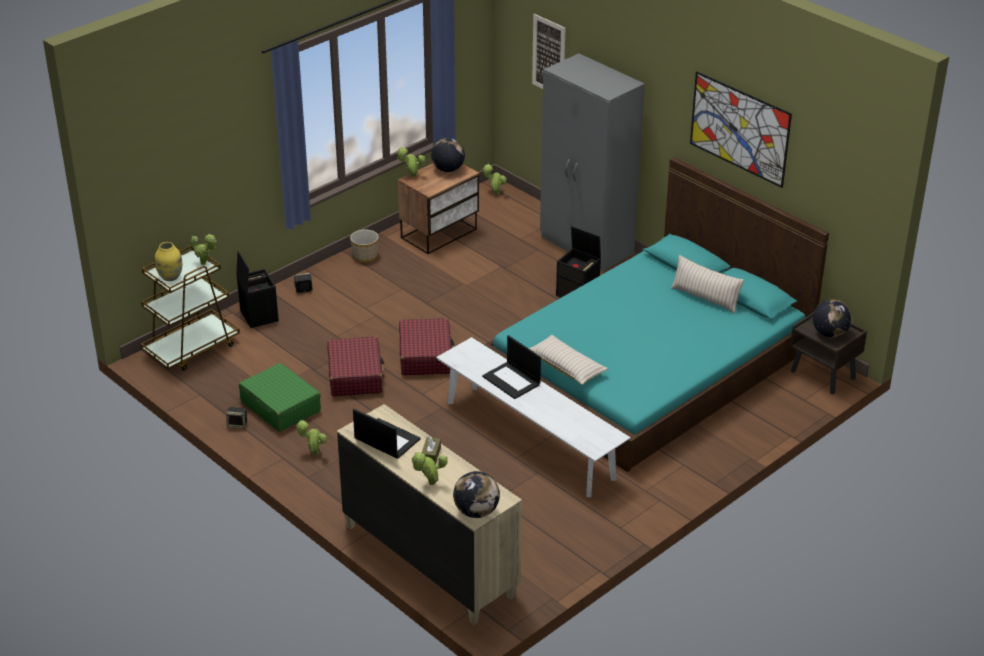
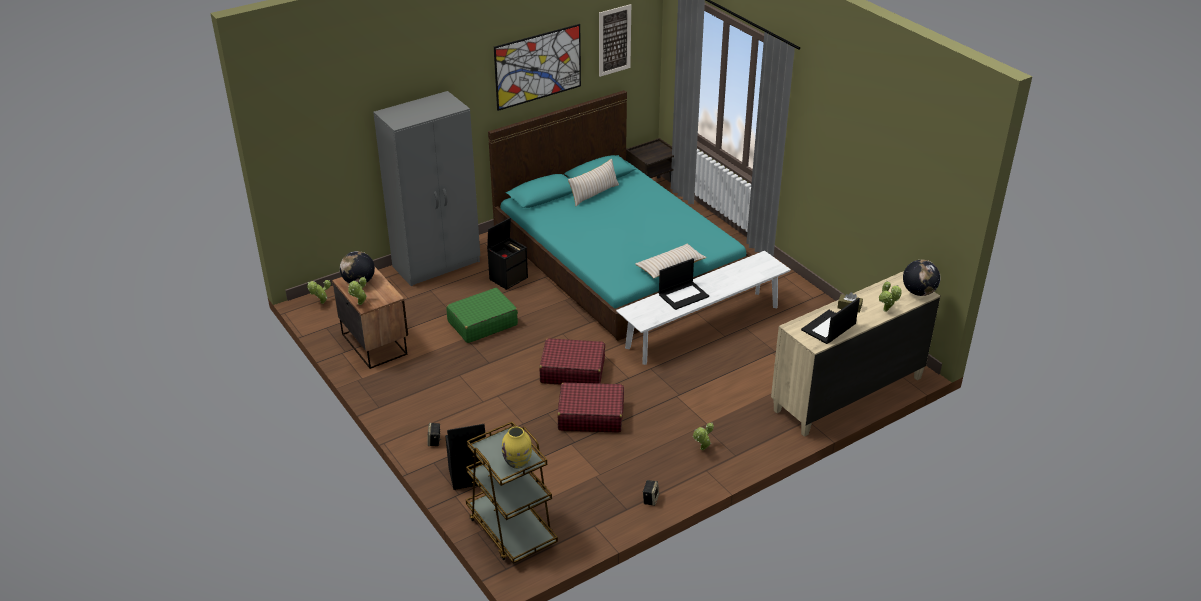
camera: 80 degrees left, 0 degrees up
potted plant [191,233,217,265] -> none
green suitcase [239,363,321,432] -> green suitcase moved to [446,288,518,343]
planter [350,229,379,262] -> none
picture [532,14,566,89] -> picture moved to [599,4,631,77]
globe [813,299,852,338] -> none

